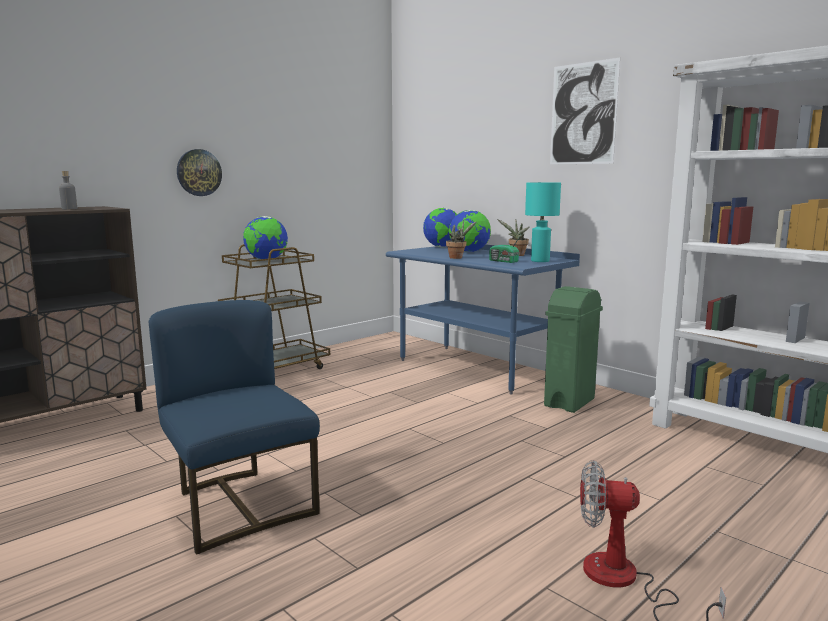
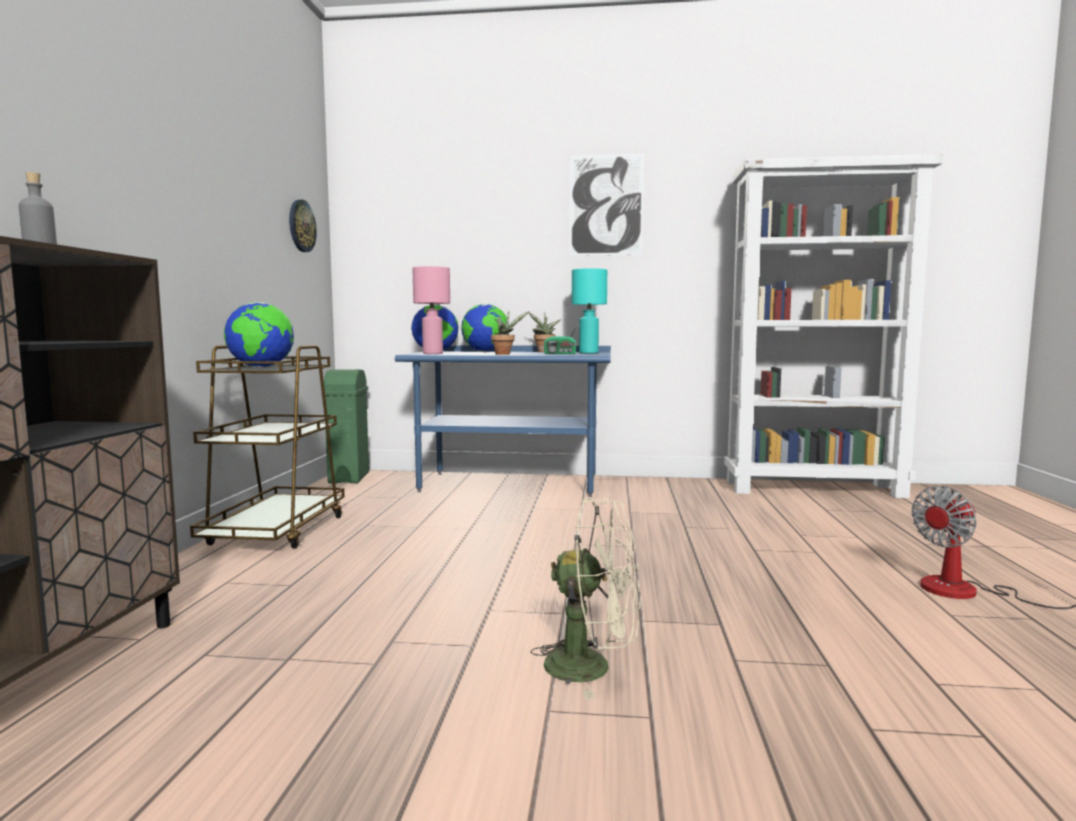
camera: 40 degrees left, 5 degrees down
blue chair [148,300,320,555] -> beige fan [530,498,641,700]
wall clock [177,149,222,196] -> wall clock moved to [289,200,317,252]
green trash can [544,286,603,413] -> green trash can moved to [324,369,369,483]
none -> pink table lamp [413,266,450,354]

